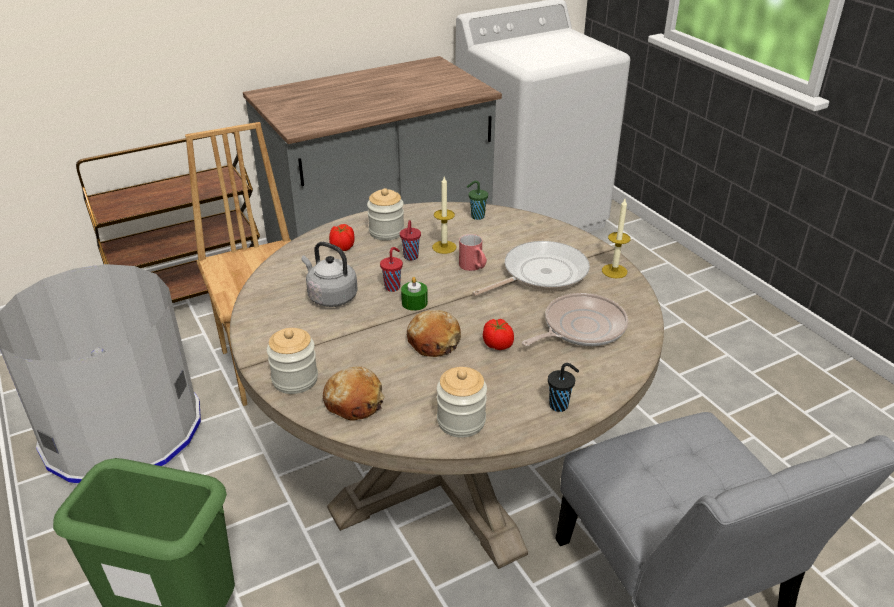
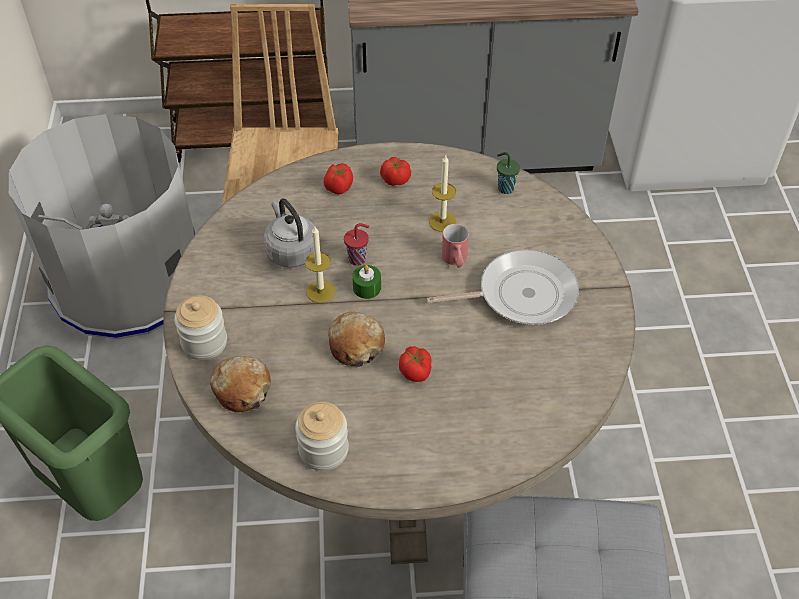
camera: 25 degrees right, 15 degrees up
jar [367,188,404,241] -> tomato [380,157,411,186]
red cup [400,220,421,260] -> none
frying pan [522,293,628,346] -> none
black cup [548,363,579,412] -> none
candle [602,199,631,278] -> candle moved to [305,225,335,303]

